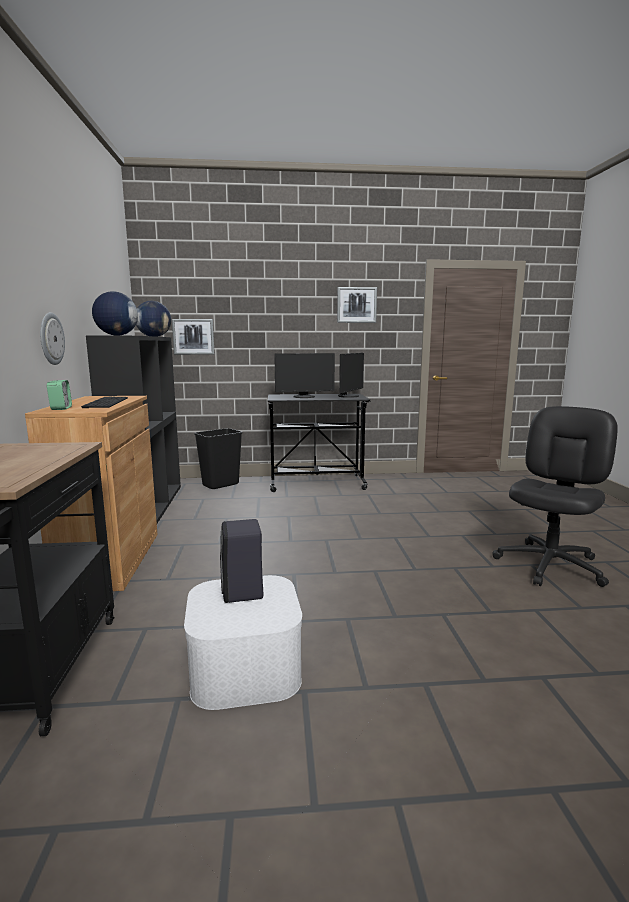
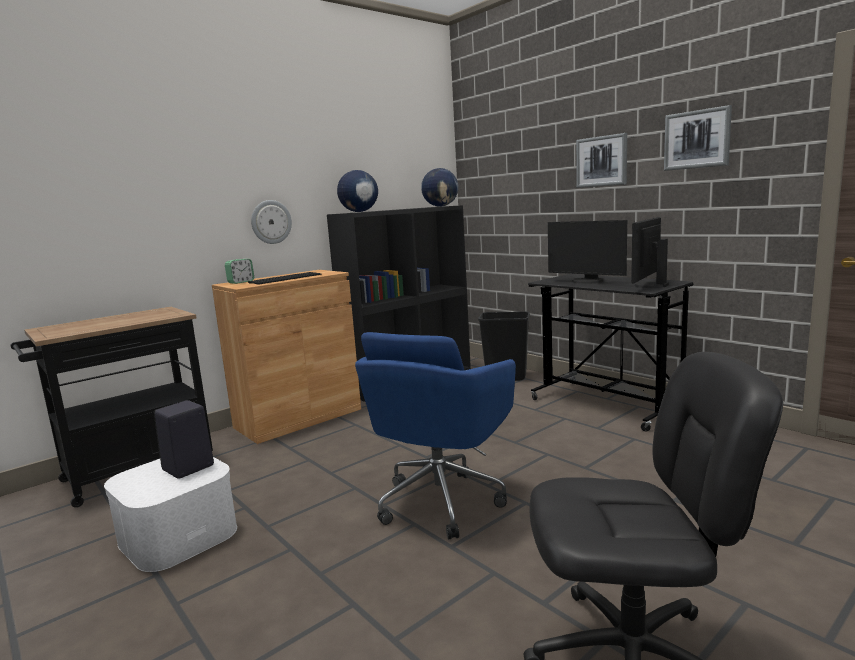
camera: 55 degrees right, 0 degrees up
picture [172,319,214,355] -> picture moved to [576,133,627,188]
monitor [338,353,364,398] -> monitor turned 135 degrees clockwise [631,217,669,288]
none -> blue office chair [355,332,516,539]

